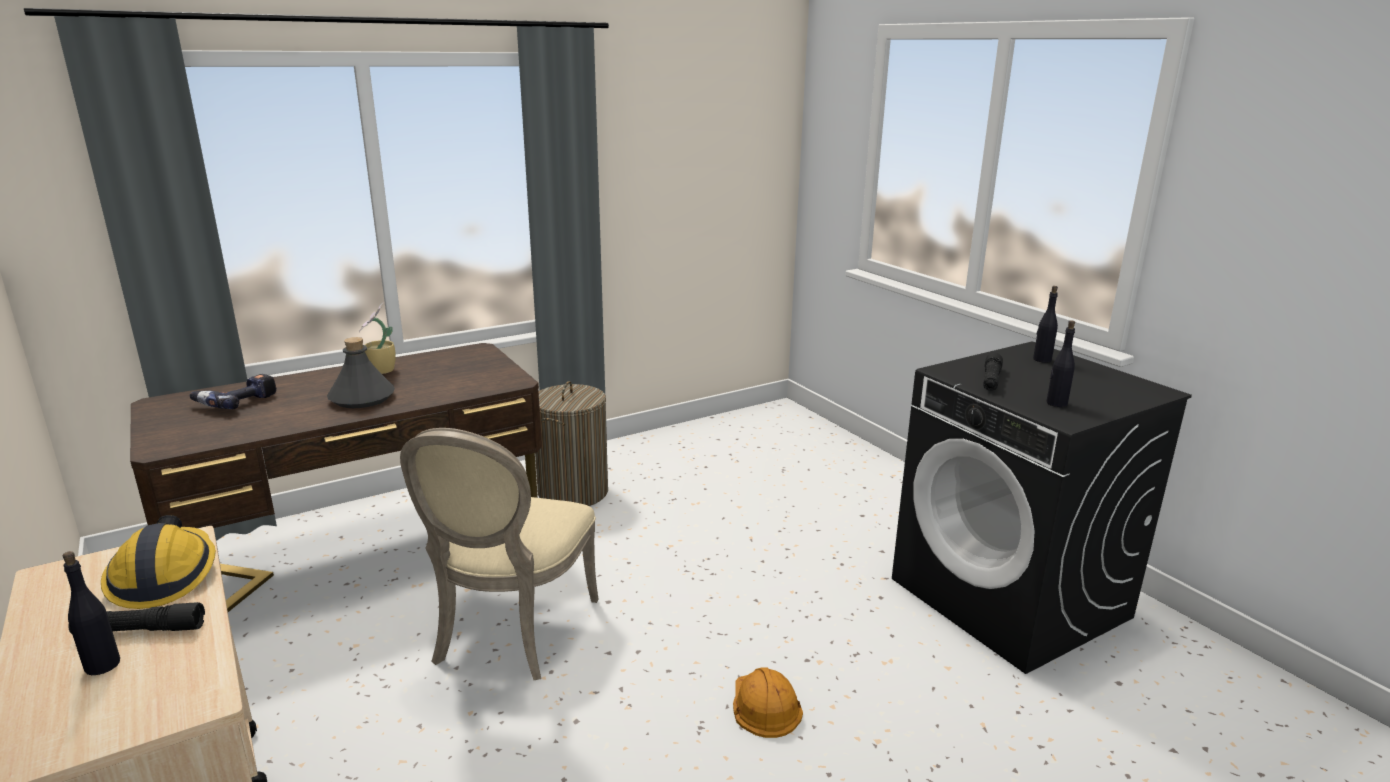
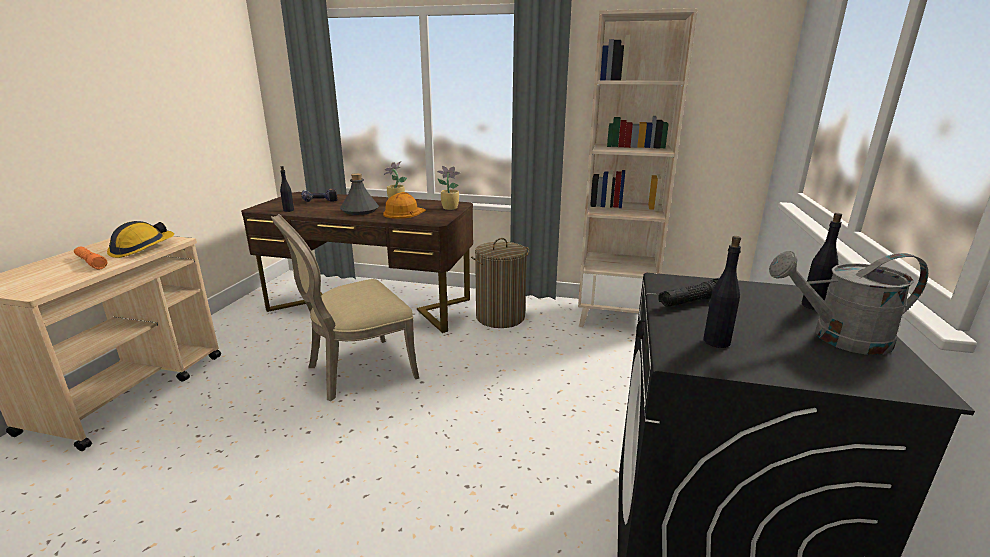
camera: 45 degrees right, 0 degrees up
black bottle [63,551,120,675] -> black bottle moved to [280,166,294,212]
black flashlight [68,602,205,634] -> orange flashlight [74,247,108,269]
orange hard hat [733,667,803,738] -> orange hard hat moved to [383,192,426,219]
none -> potted plant [437,166,460,210]
none -> beige bookcase [578,8,698,327]
none -> grey watering can [769,251,928,355]

